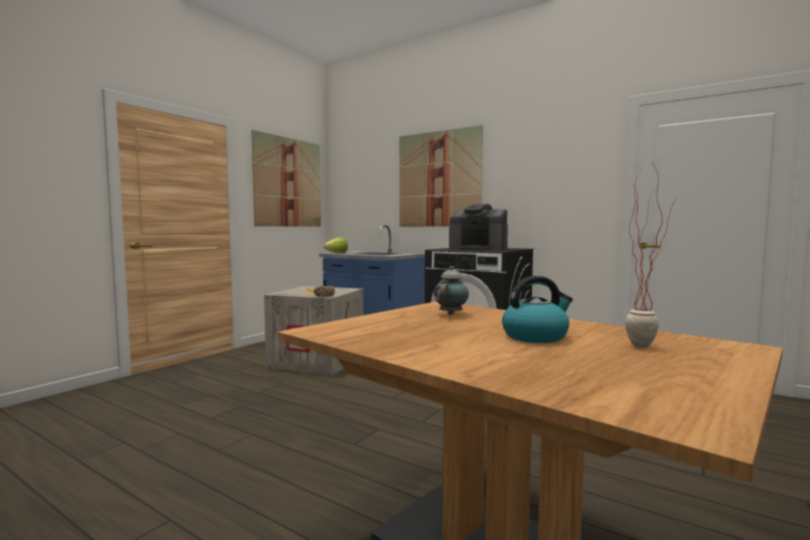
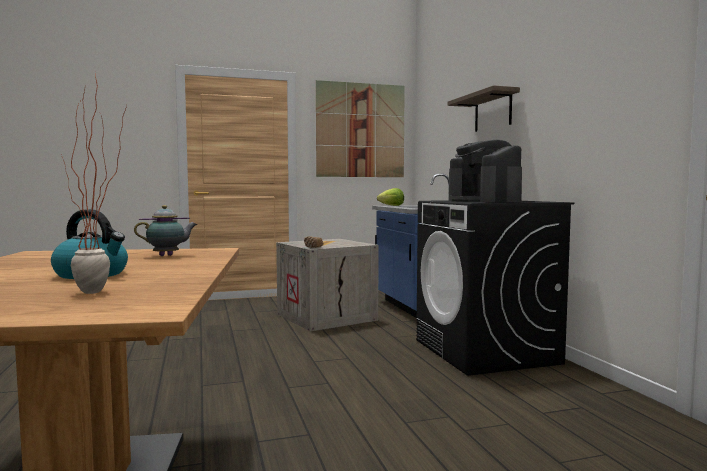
camera: 40 degrees right, 0 degrees up
picture [399,125,483,227] -> shelf [447,85,520,132]

